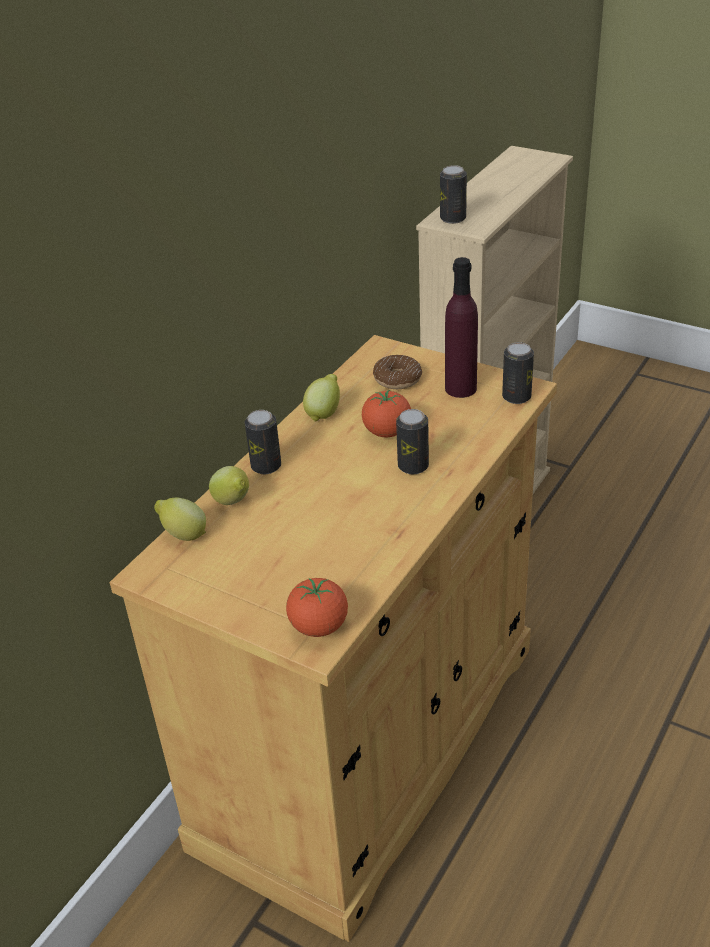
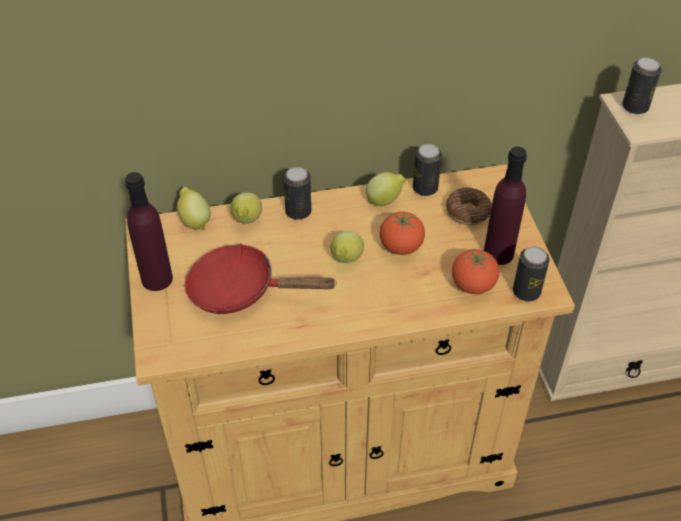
camera: 45 degrees right, 10 degrees up
tomato [286,578,348,637] -> tomato moved to [452,249,499,294]
can [396,409,429,474] -> can moved to [413,144,442,196]
none -> purple bottle [125,172,173,291]
none -> red frying pan [185,243,337,314]
none -> lemon [330,231,364,263]

